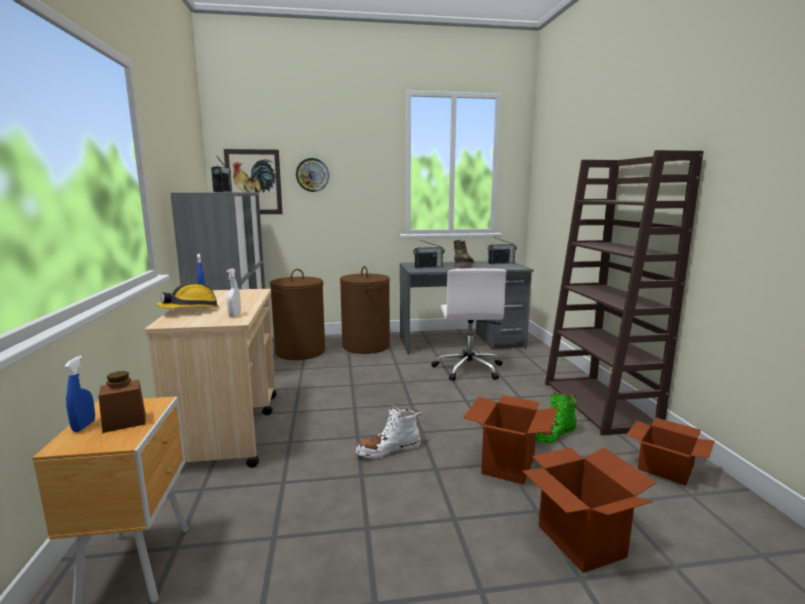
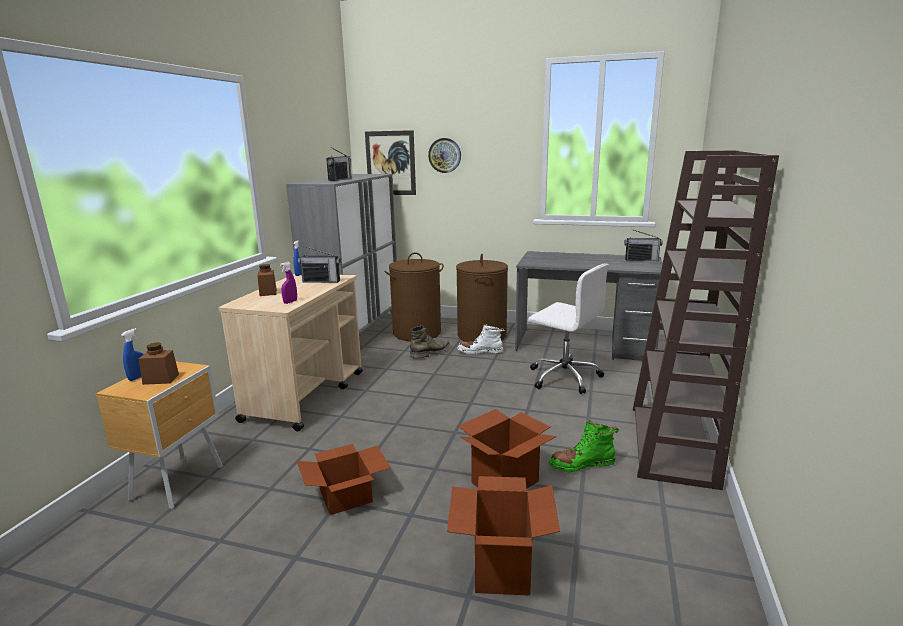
camera: 25 degrees right, 5 degrees up
hard hat [156,282,220,308] -> brown jar [257,264,277,296]
white spray bottle [227,268,241,317] -> purple spray bottle [280,262,297,304]
white boot [356,405,422,458] -> white boot moved to [457,323,505,354]
radio [413,240,445,268] -> radio moved to [298,246,341,283]
white office chair [432,268,507,381] -> white office chair turned 75 degrees counterclockwise [528,263,609,394]
green boot [454,239,475,267] -> green boot moved to [410,325,450,358]
cardboard box [626,418,715,486] -> cardboard box moved to [297,444,391,515]

